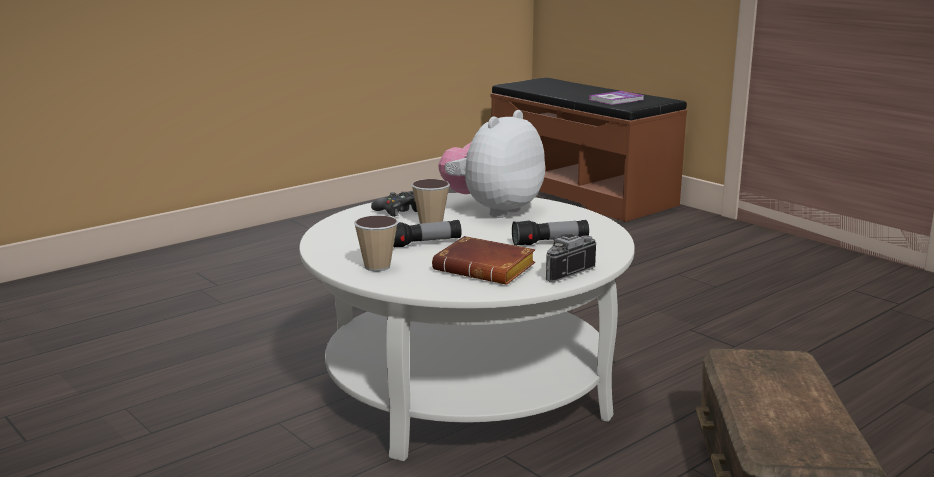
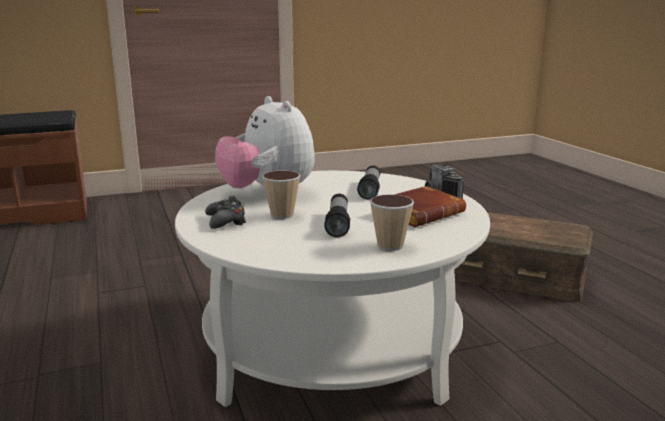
camera: 70 degrees left, 0 degrees up
book [589,91,644,105] -> none

